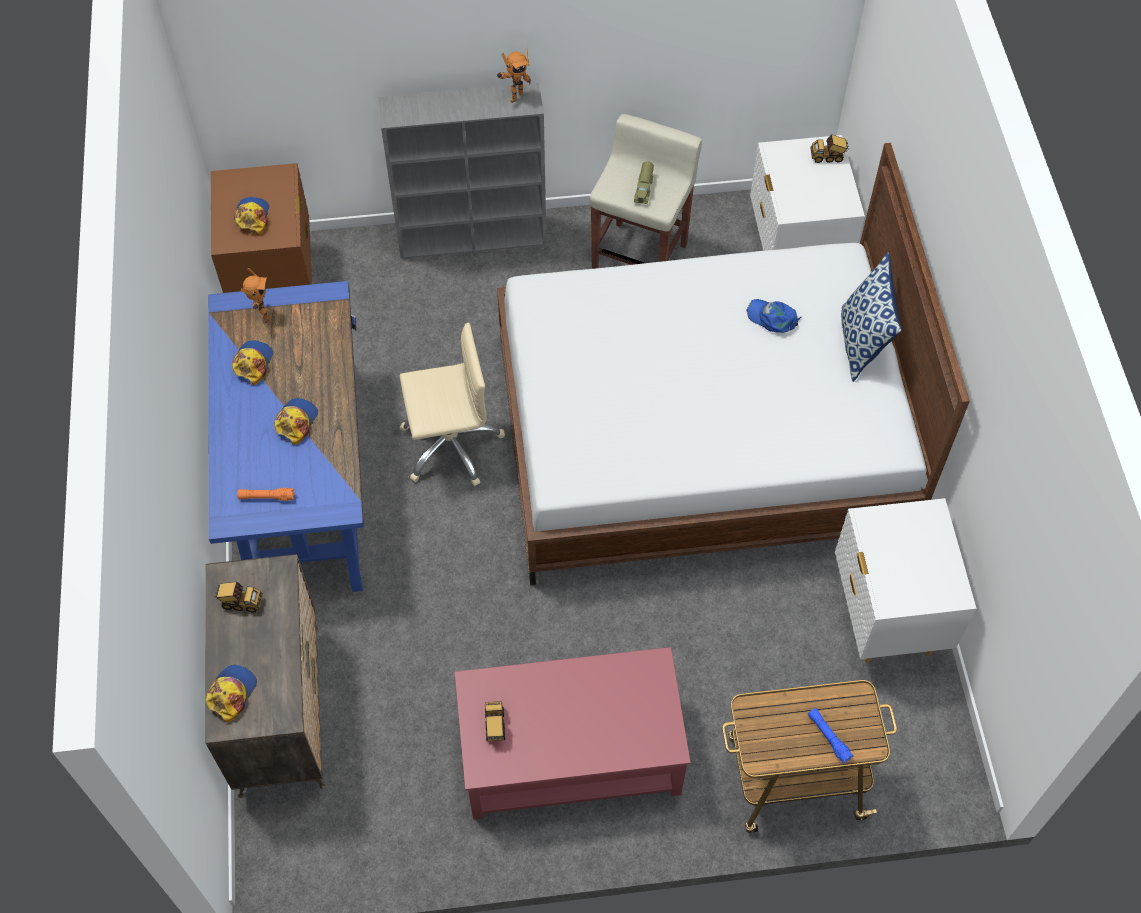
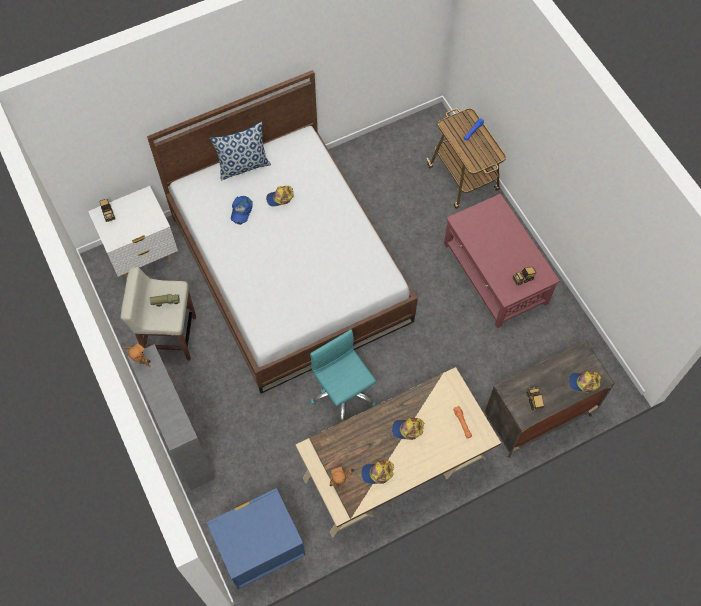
camera: 110 degrees left, 5 degrees up
blue desk [208,281,364,592] -> beige desk [295,367,501,538]
brown nightstand [211,163,312,293] -> blue nightstand [206,488,305,589]
cap [234,197,269,235] -> cap moved to [266,186,294,207]
beige office chair [400,323,505,486] -> turquoise office chair [310,329,376,423]
white nightstand [835,498,977,663] -> none

